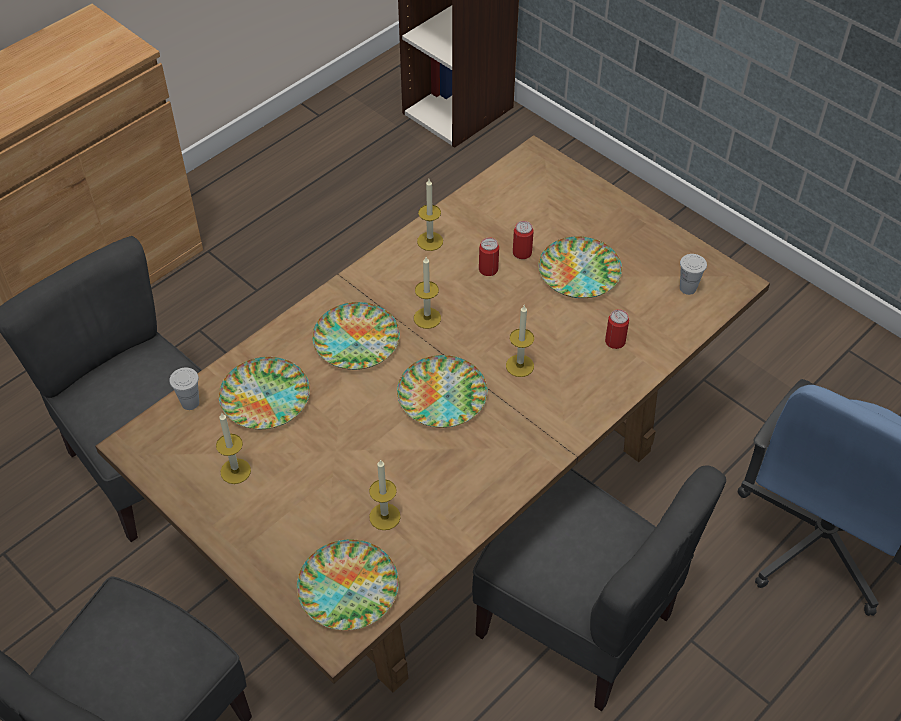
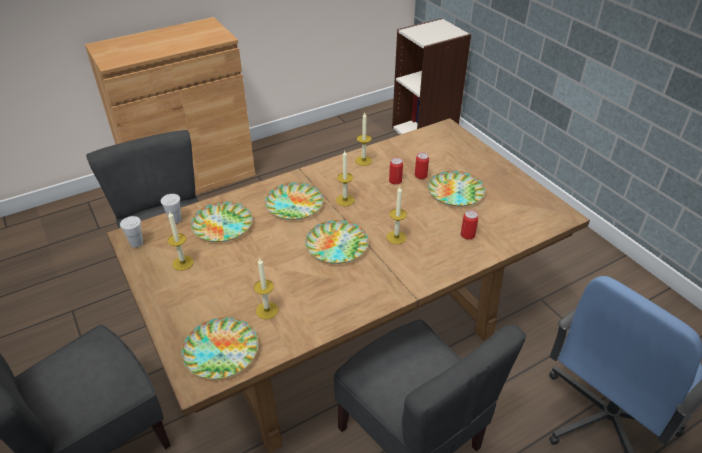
camera: 15 degrees right, 10 degrees down
white cup [680,254,707,295] -> white cup moved to [120,216,143,247]

